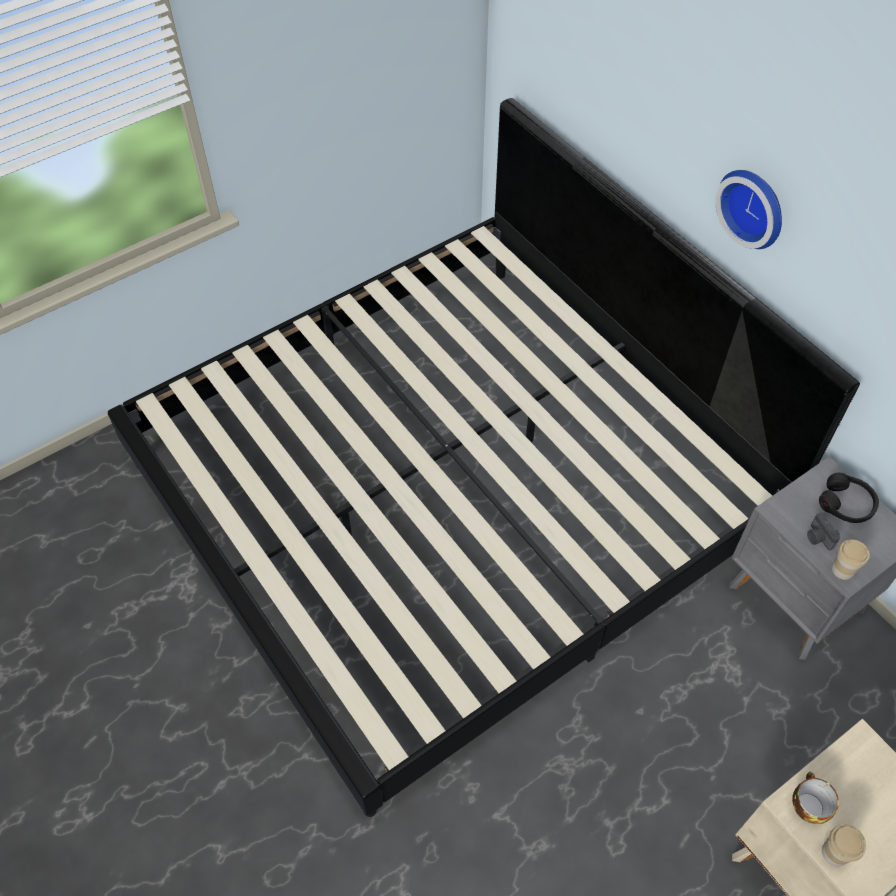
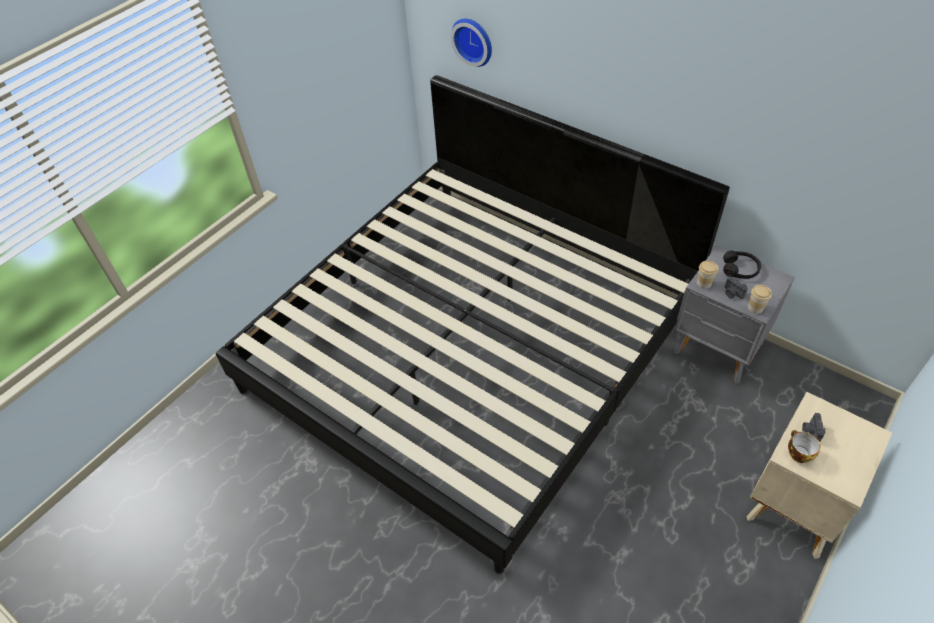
camera: 15 degrees left, 5 degrees down
wall clock [715,170,782,249] -> wall clock moved to [451,19,492,67]
cup [822,824,866,867] -> cup moved to [697,261,719,289]
none -> camera [802,413,825,442]

